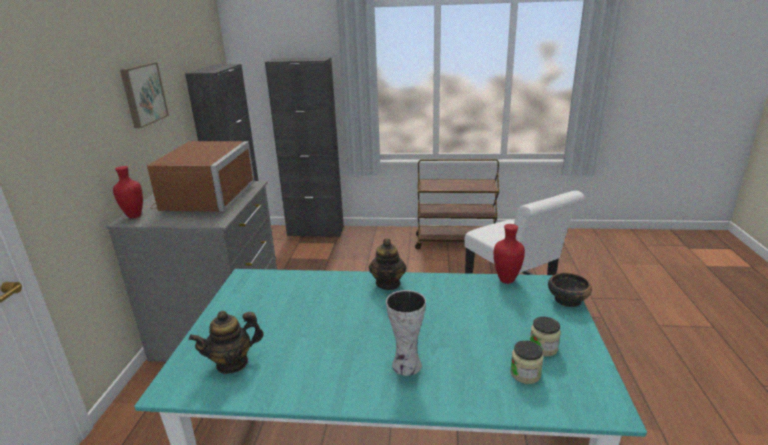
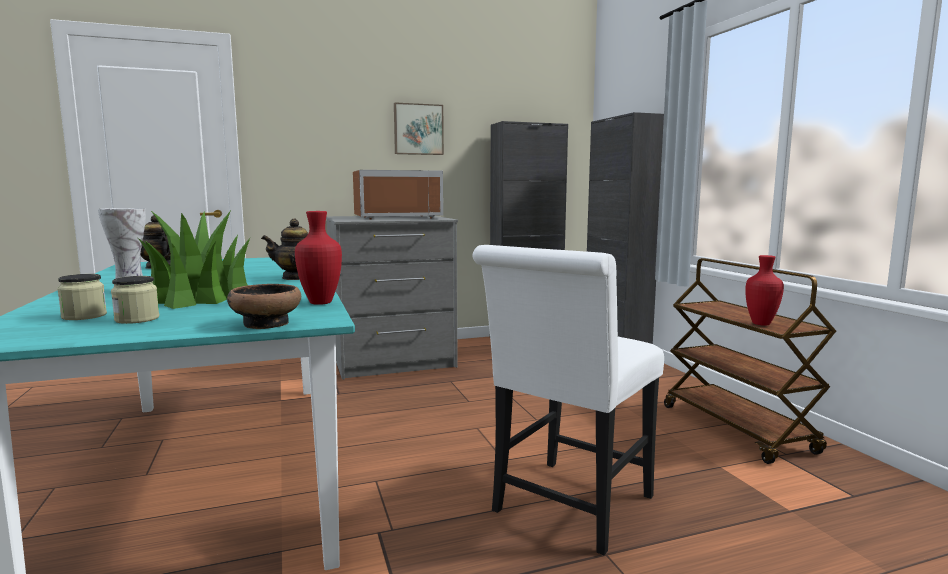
camera: 65 degrees right, 15 degrees down
red vase [113,166,143,218] -> red vase moved to [745,255,784,325]
none -> potted plant [138,211,251,309]

